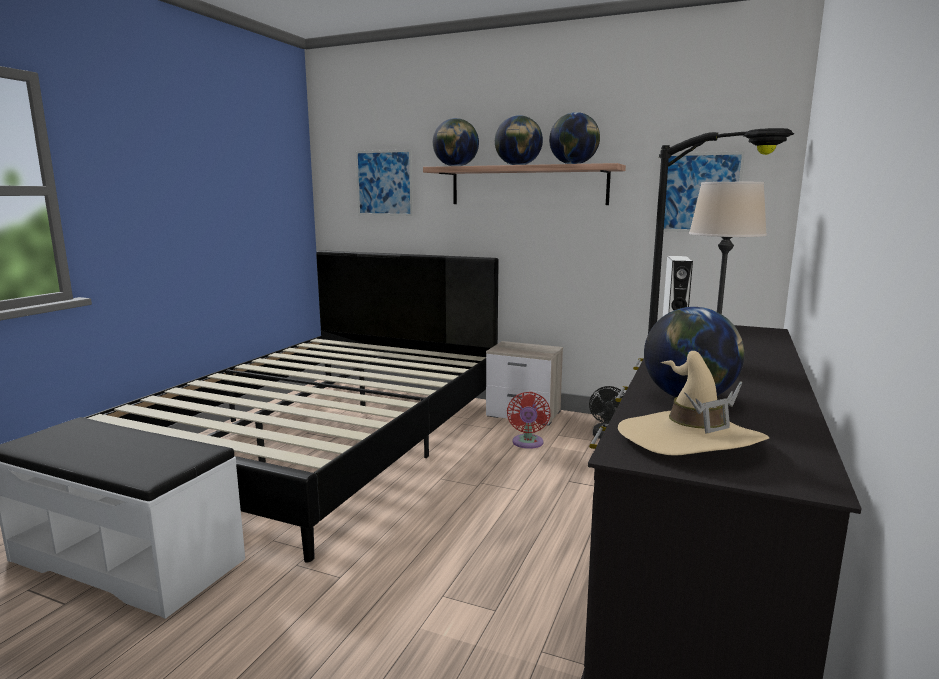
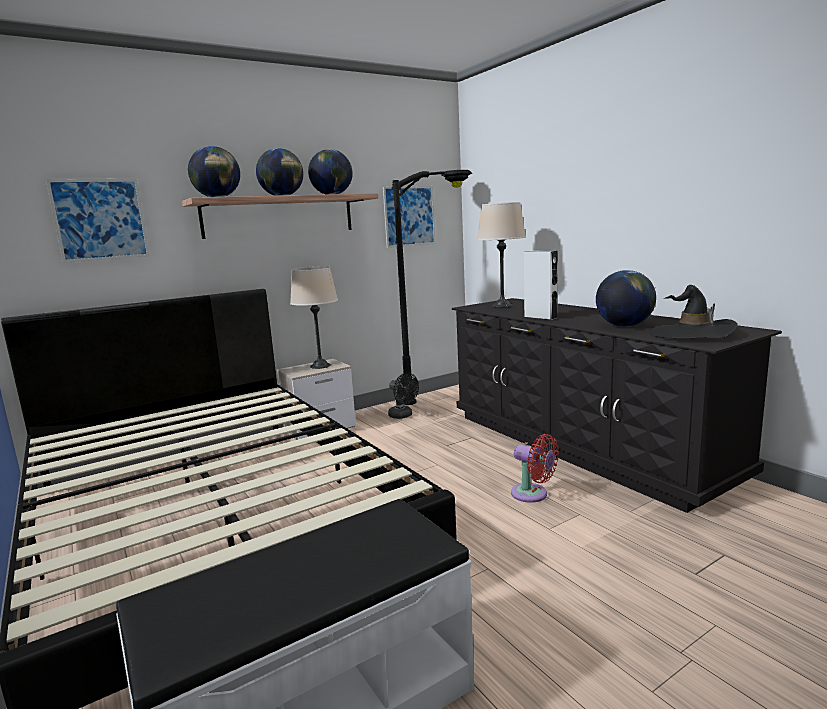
camera: 55 degrees left, 0 degrees up
red fan [507,392,551,449] -> red fan moved to [511,434,559,503]
beige hat [618,351,769,456] -> black hat [650,285,738,339]
none -> beige table lamp [290,266,338,369]

